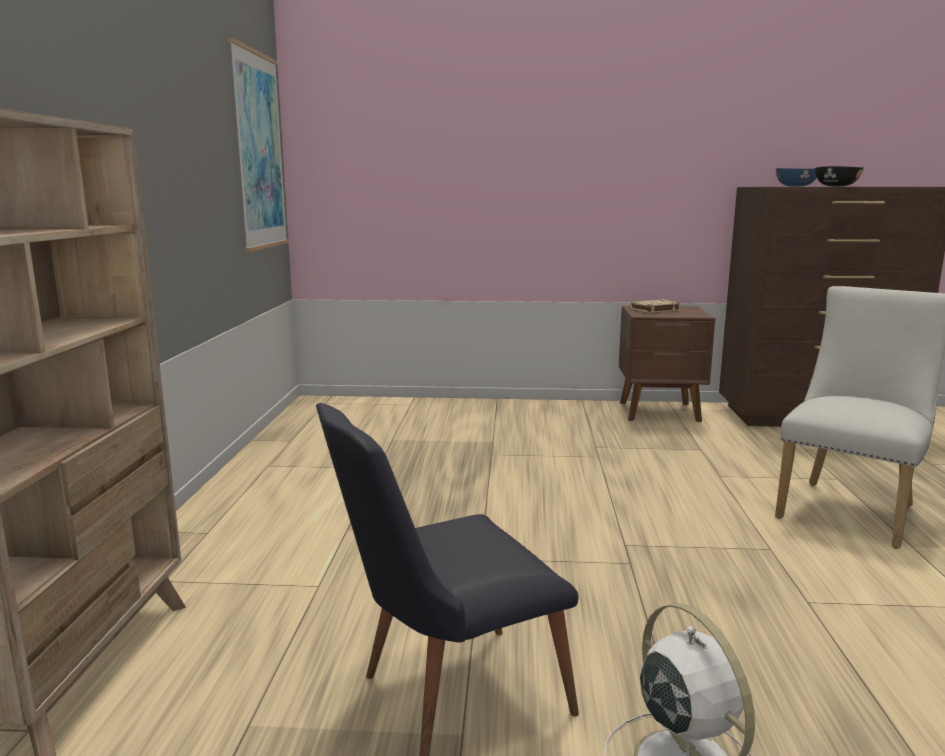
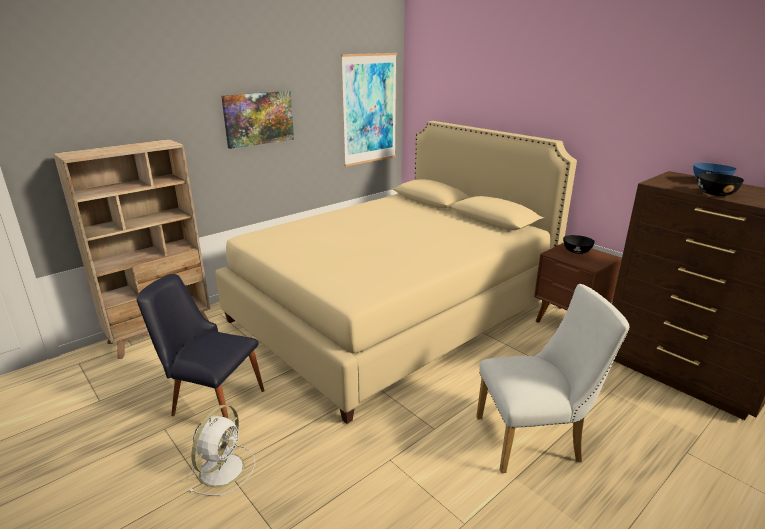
camera: 45 degrees right, 10 degrees up
beige book [630,299,681,313] -> black bowl [563,235,595,254]
none -> beige bed [215,121,577,424]
none -> picture [221,91,294,149]

